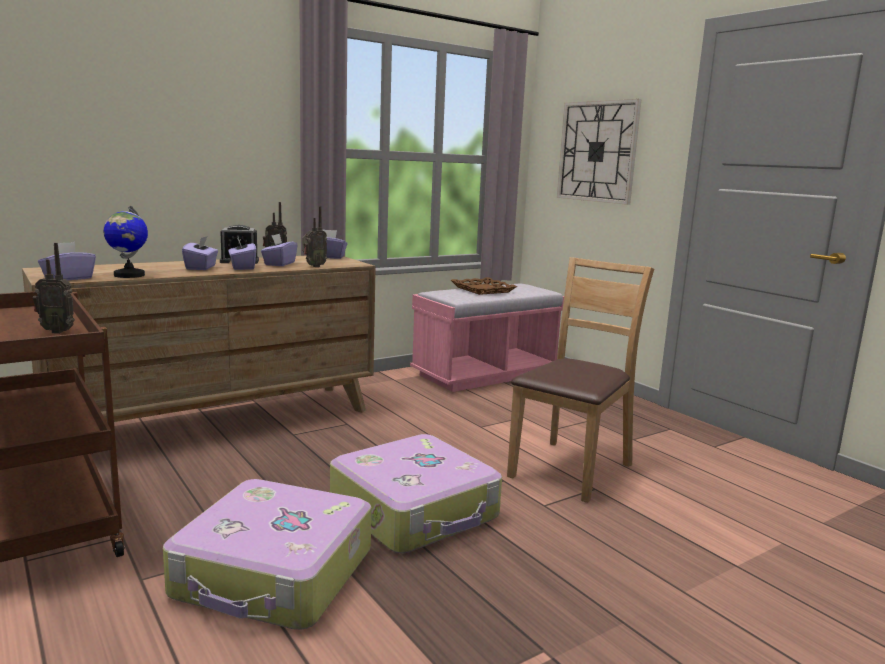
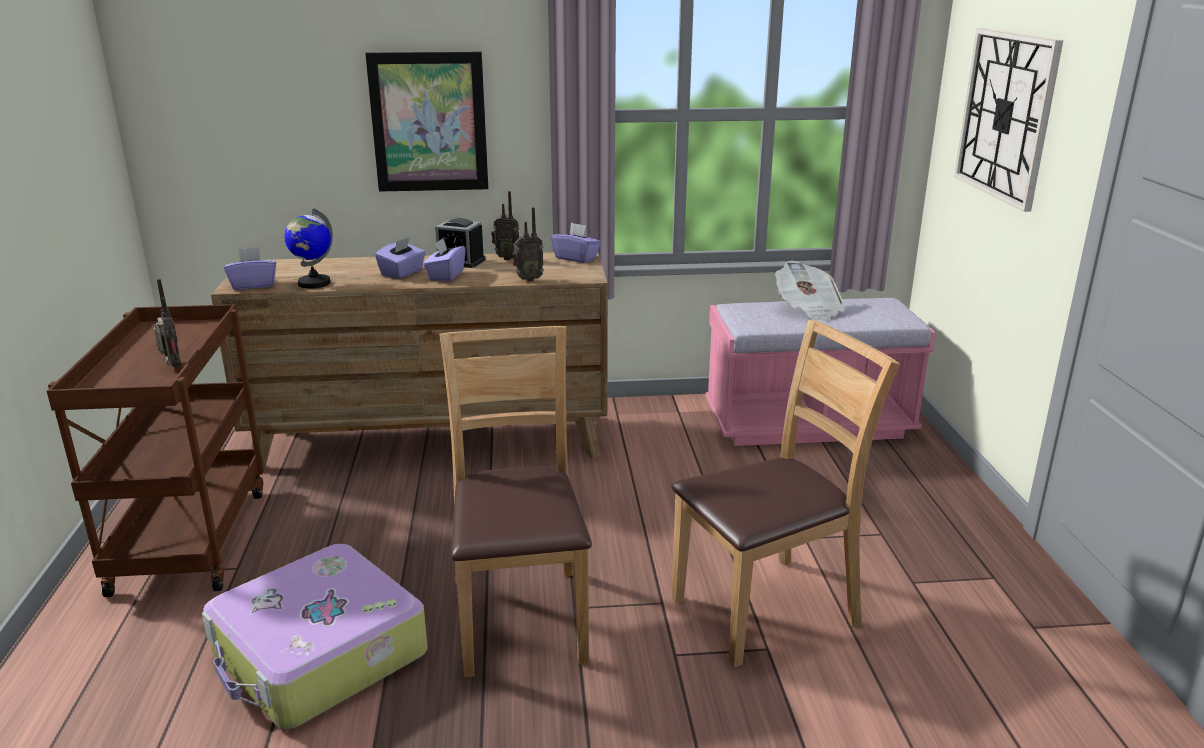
camera: 30 degrees right, 10 degrees up
radio [33,243,75,334] -> radio turned 150 degrees counterclockwise [154,279,181,367]
purple tissue box [261,234,298,266] -> none
suitcase [330,434,502,553] -> brown chair [439,326,592,678]
brown tray [451,277,517,295] -> newspaper [775,261,845,322]
none -> picture [365,52,488,192]

